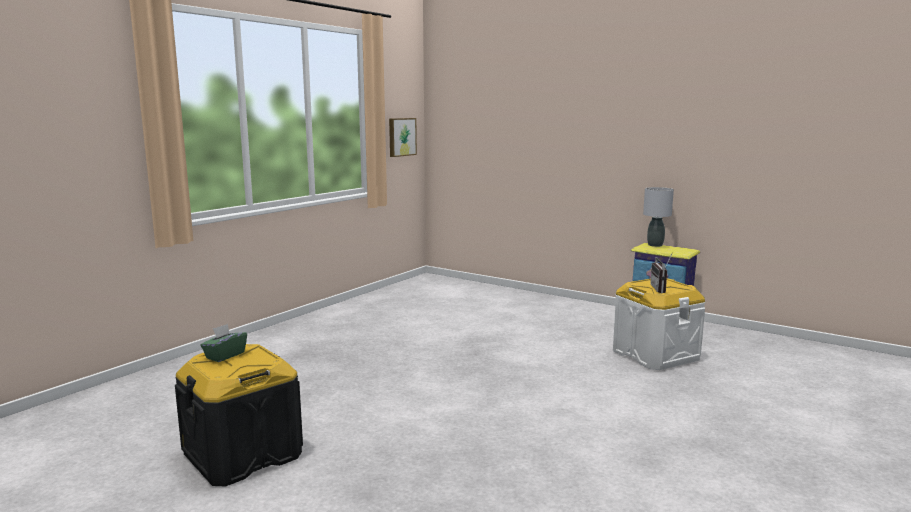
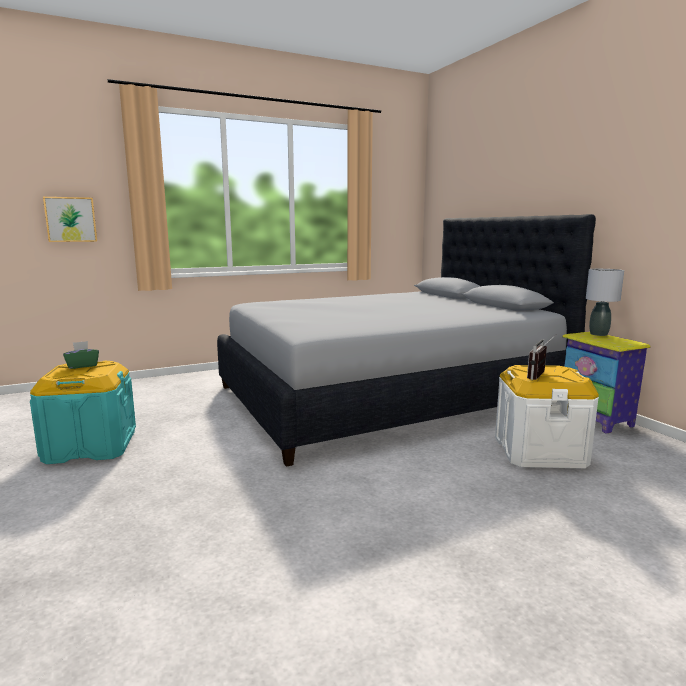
camera: 30 degrees right, 0 degrees up
black storage box [175,344,303,487] -> turquoise storage box [30,361,136,464]
picture [389,118,417,157] -> picture moved to [43,197,97,242]
none -> grey bed [217,214,596,467]

